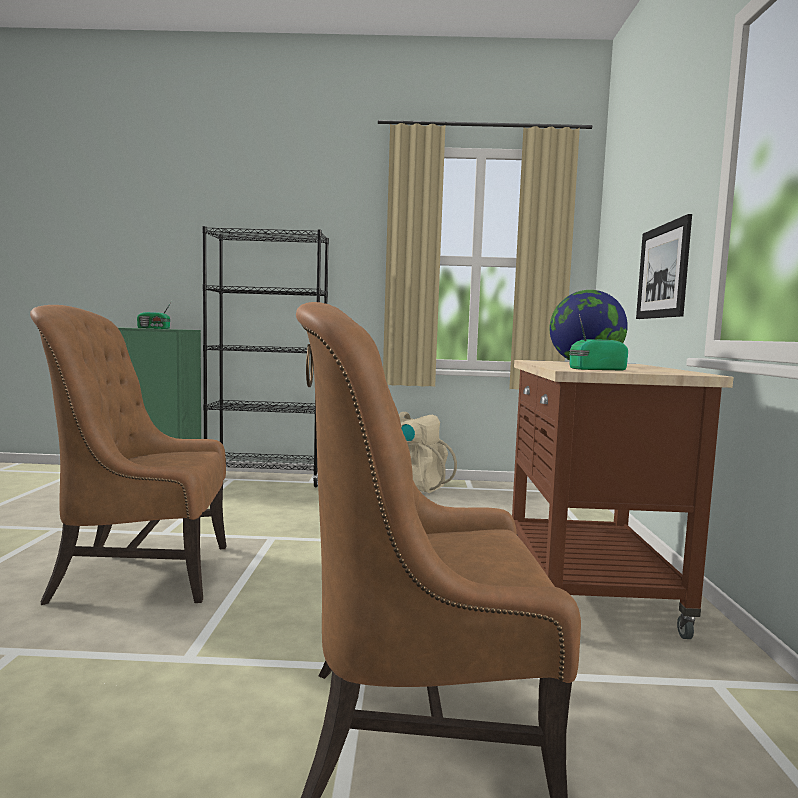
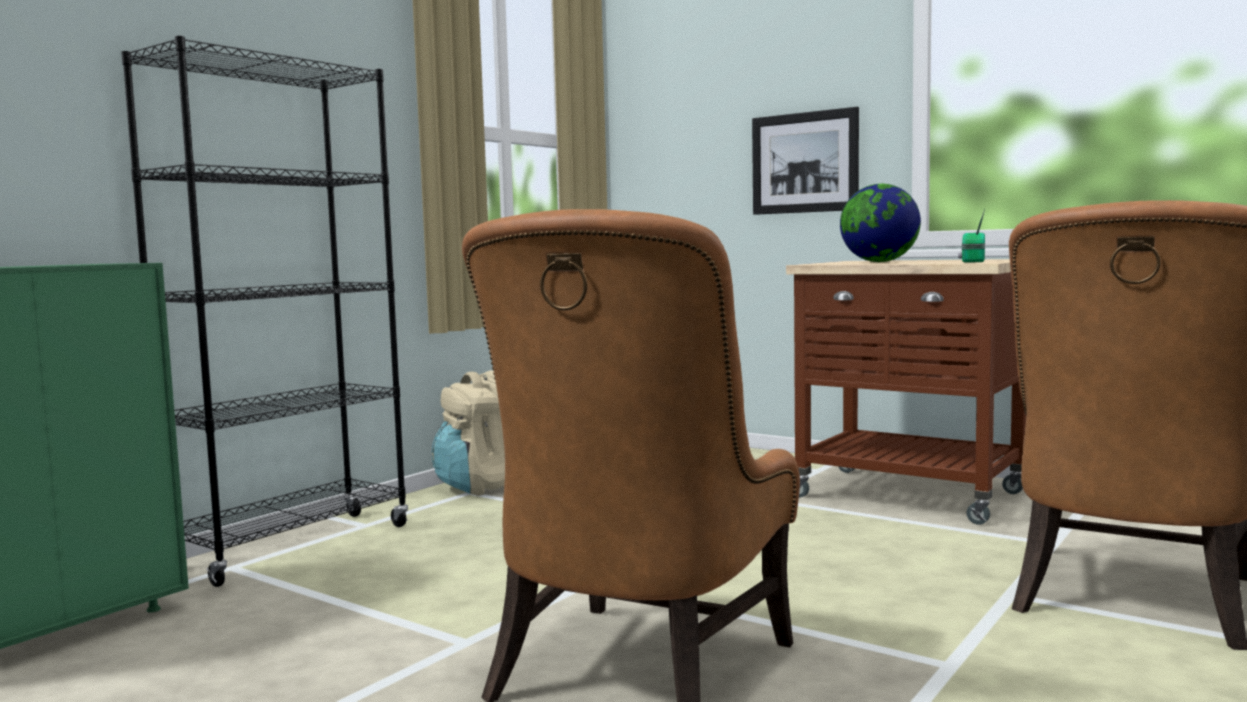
camera: 55 degrees left, 0 degrees up
radio [137,301,172,329] -> none

